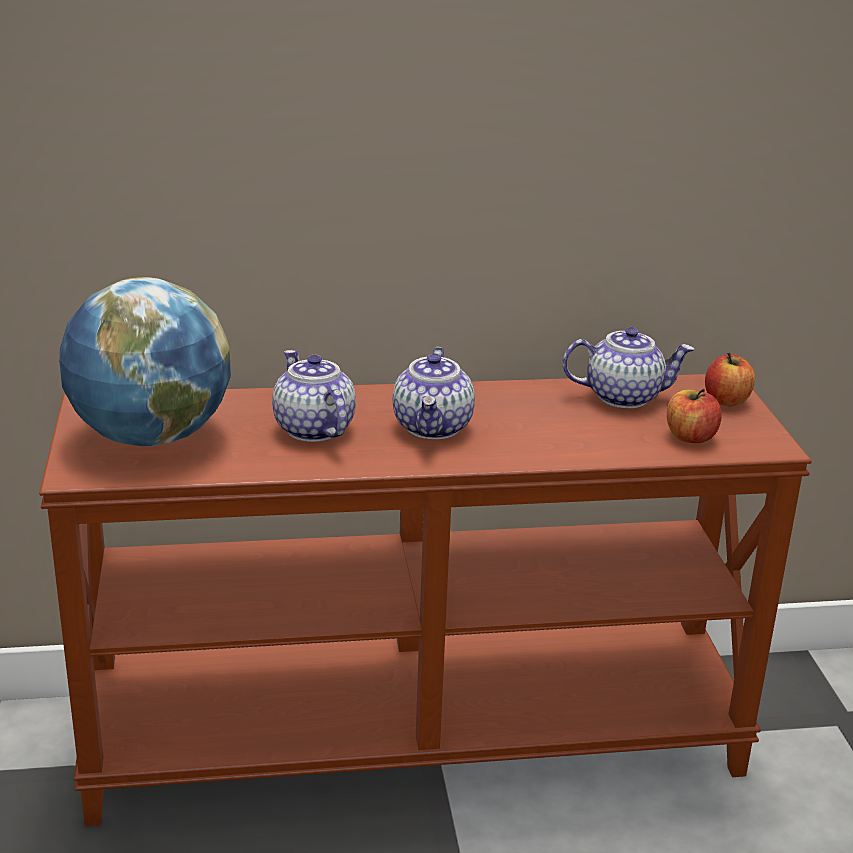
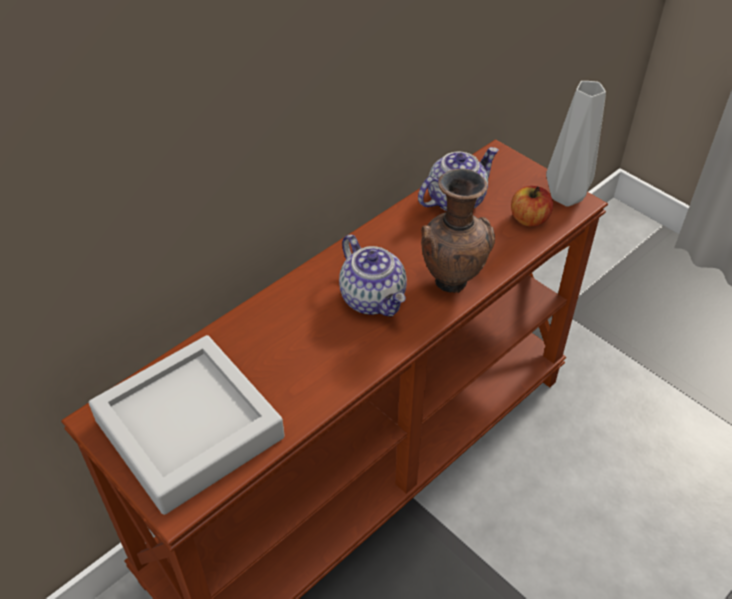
camera: 35 degrees left, 20 degrees up
globe [59,277,231,446] -> grey tray [89,335,285,515]
teapot [272,350,356,442] -> none
apple [705,353,755,406] -> none
none -> brown vase [421,169,495,293]
none -> grey vase [546,81,606,207]

